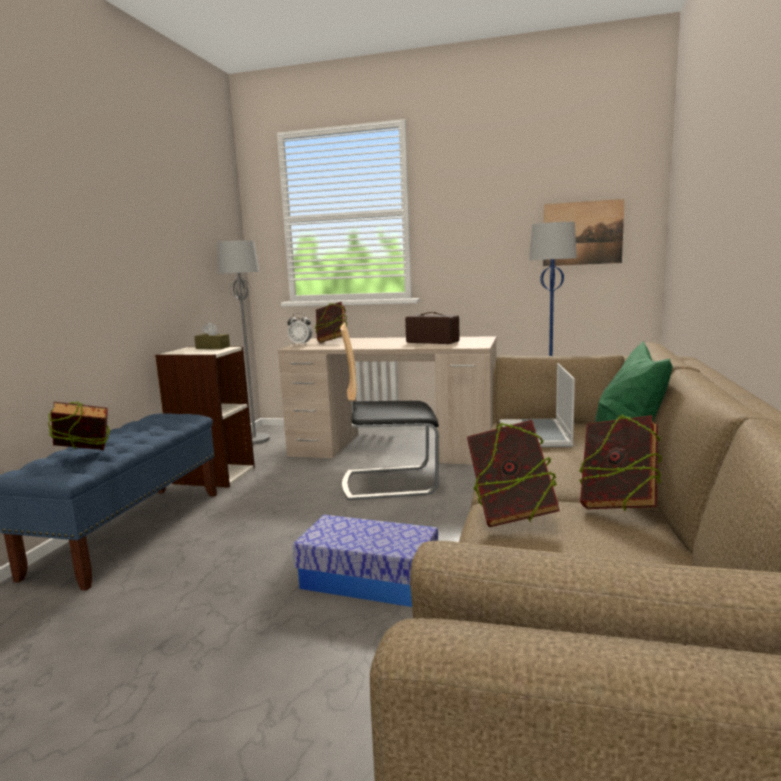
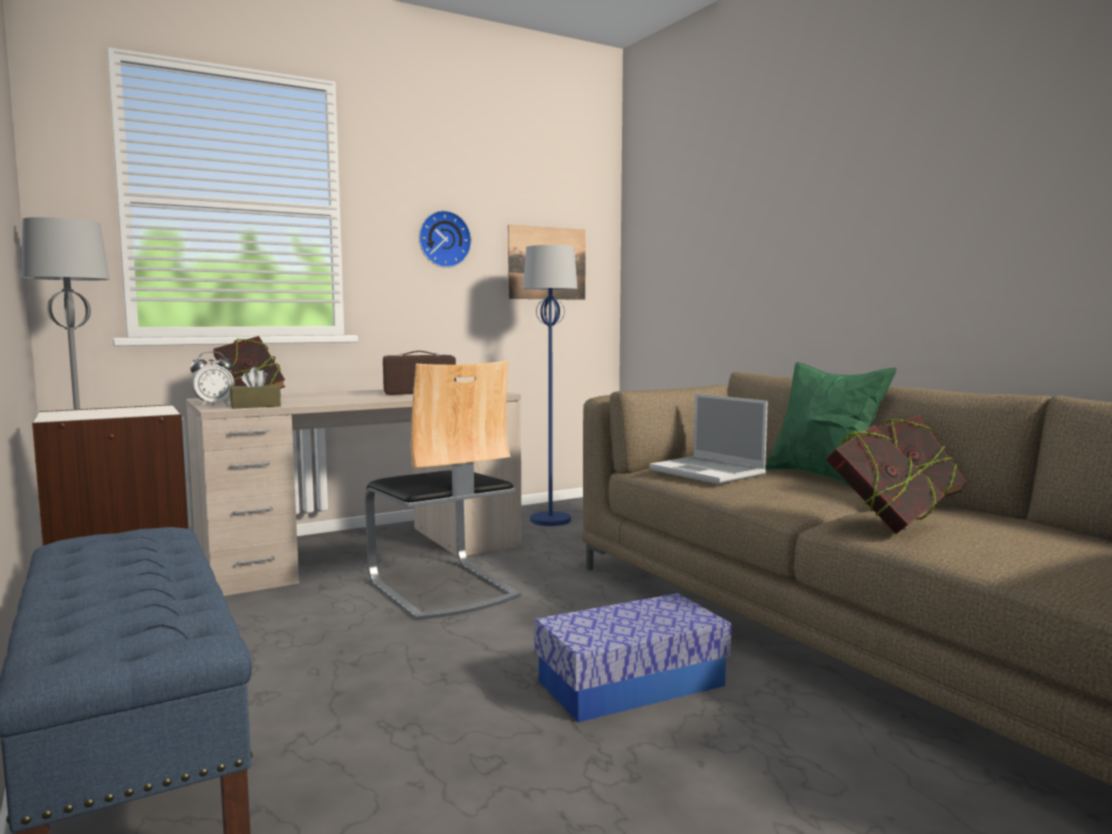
camera: 45 degrees left, 5 degrees down
book [48,402,111,450] -> none
brown tissue box [194,322,230,349] -> brown tissue box moved to [230,367,281,409]
chair [340,323,439,500] -> chair turned 75 degrees counterclockwise [365,360,521,620]
none -> wall clock [419,210,472,268]

